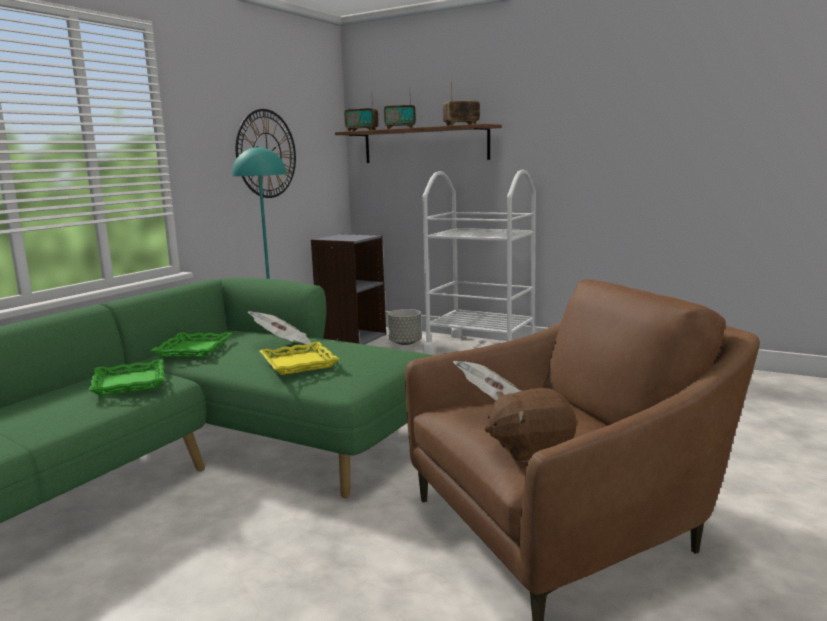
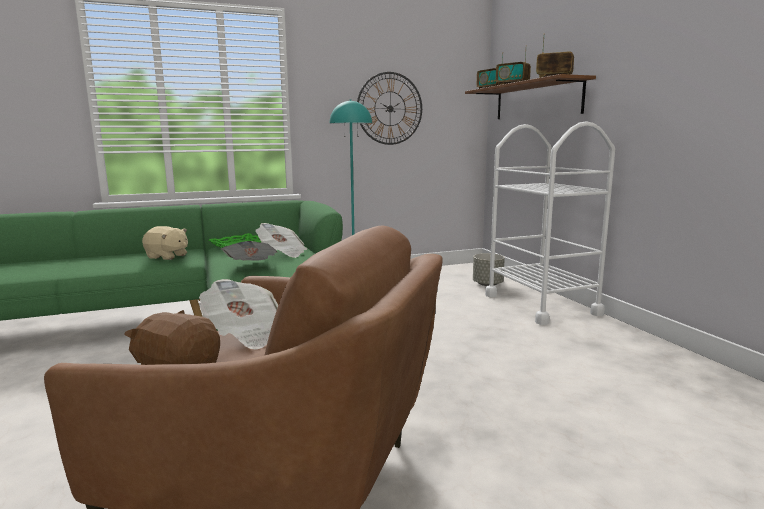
camera: 40 degrees right, 0 degrees up
green tray [89,359,165,396] -> beige plush toy [142,226,188,260]
yellow tray [260,342,340,375] -> newspaper [221,241,277,261]
grey bookcase [311,234,386,344] -> none

